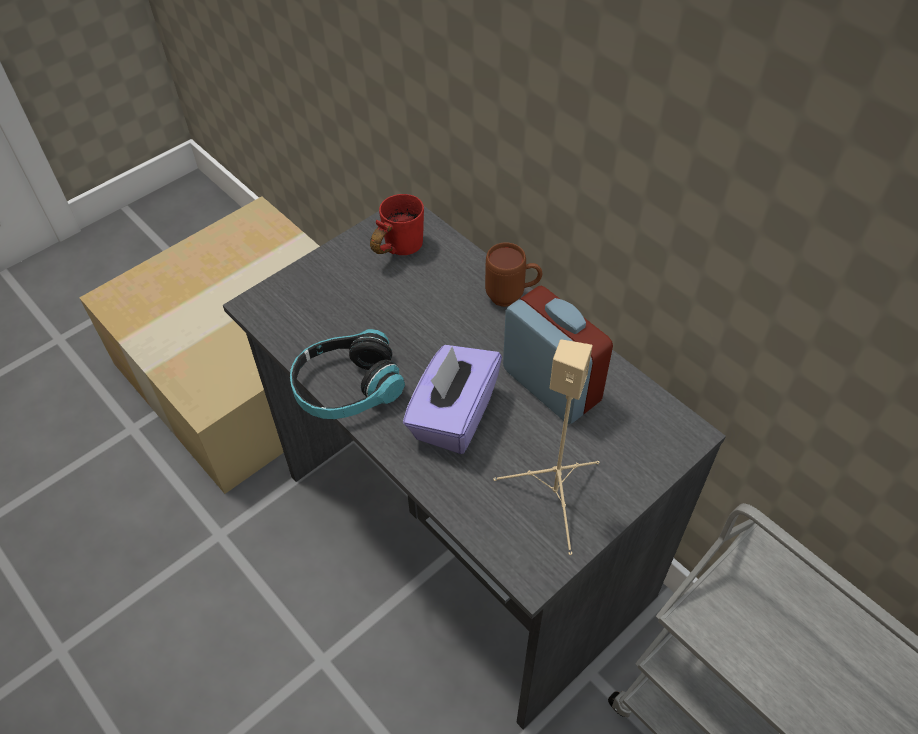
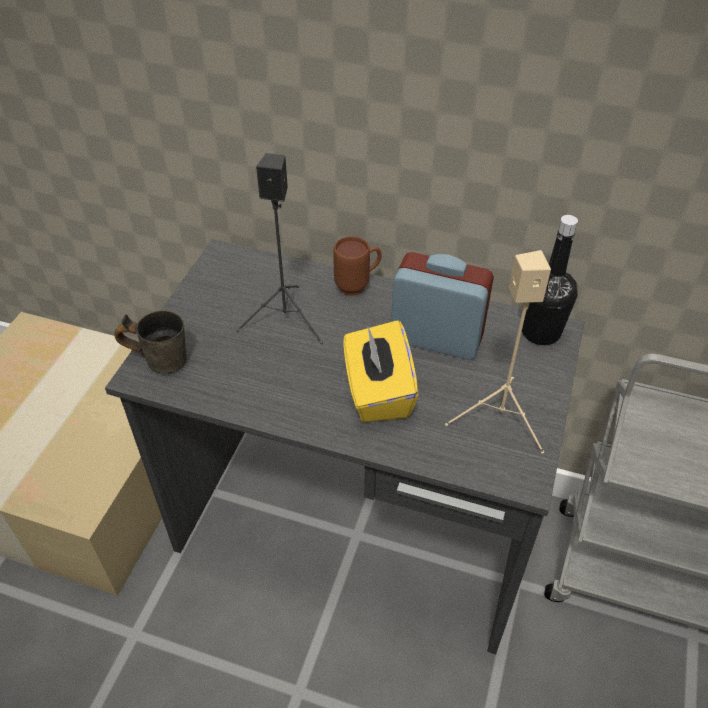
camera: 30 degrees left, 5 degrees down
headphones [290,329,405,419] -> none
red mug [370,194,424,255] -> none
purple tissue box [403,345,502,454] -> yellow tissue box [343,320,418,422]
none -> grey mug [114,310,187,373]
none -> black speaker [236,153,323,344]
none -> black bottle [522,215,578,345]

